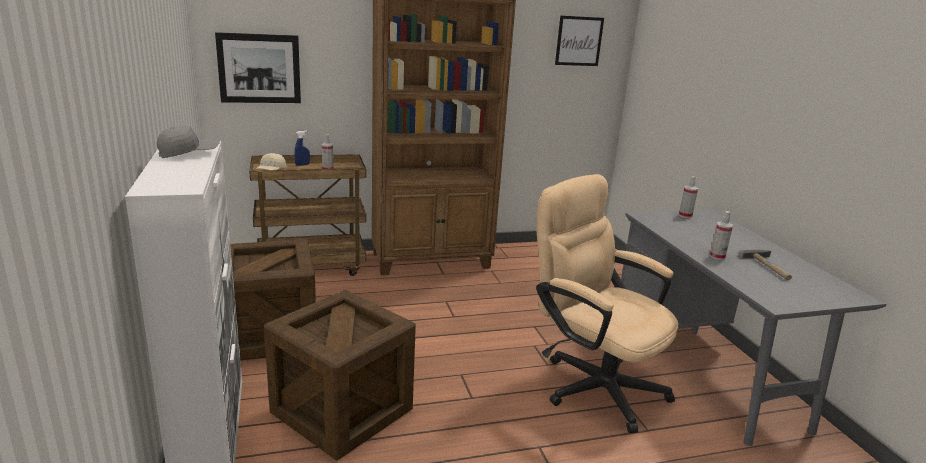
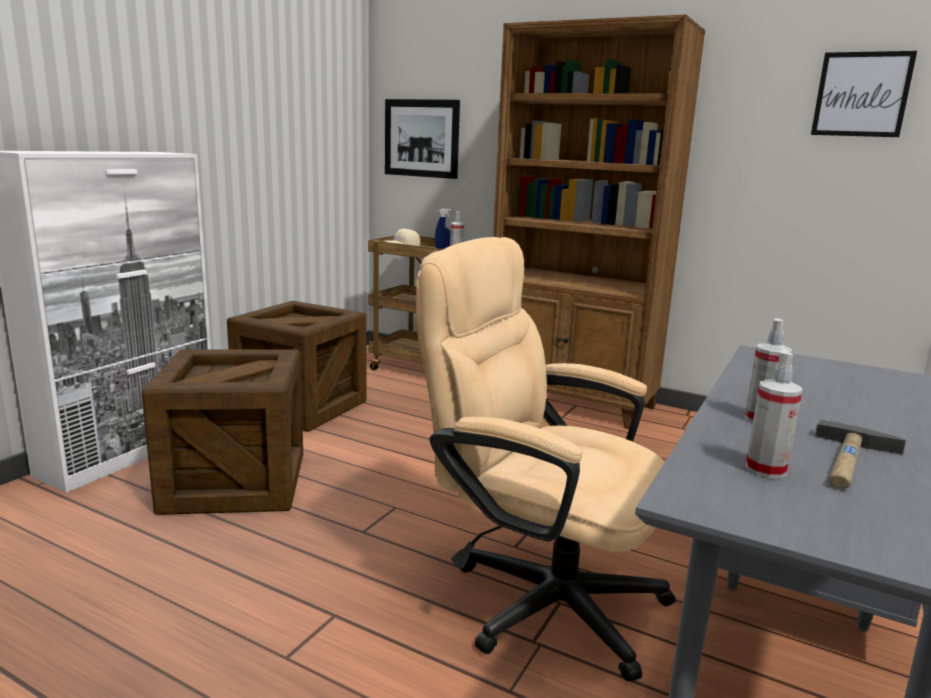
camera: 45 degrees right, 5 degrees down
grey cap [157,125,220,158] -> none
beige office chair [536,174,679,433] -> beige office chair turned 60 degrees counterclockwise [416,237,676,682]
spray bottle [679,176,698,218] -> spray bottle moved to [746,351,803,479]

